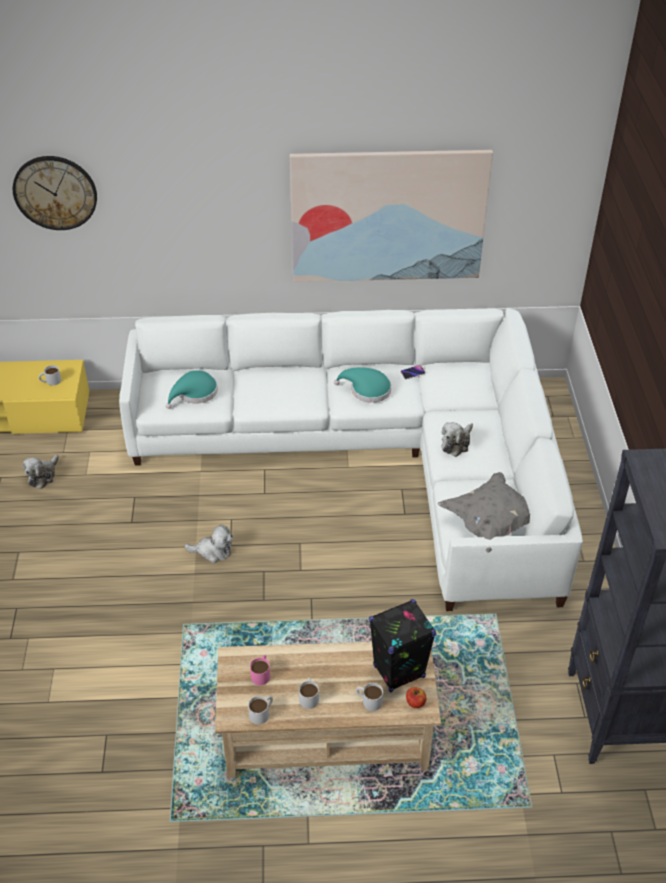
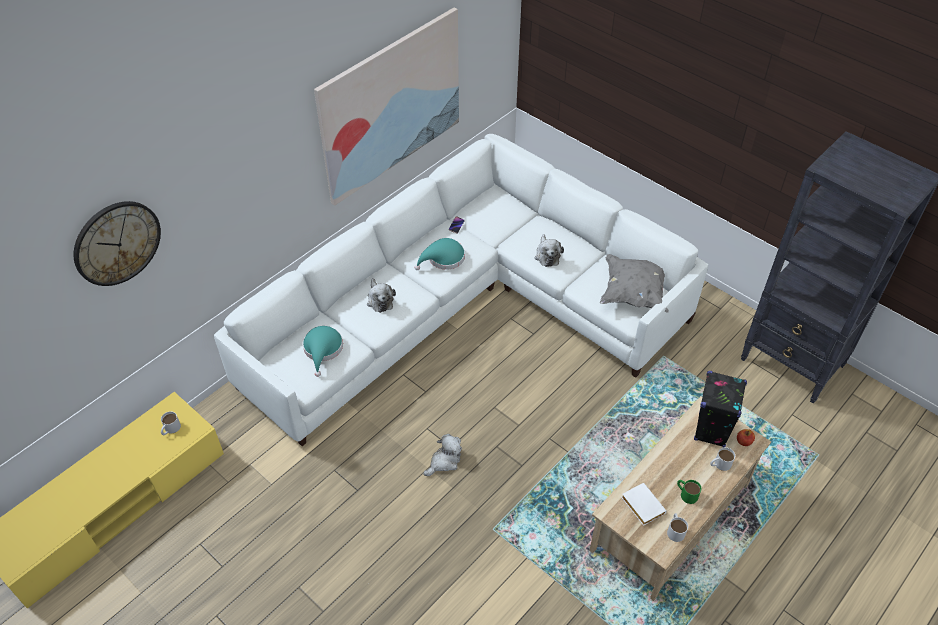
camera: 45 degrees left, 5 degrees up
plush toy [23,455,59,489] -> plush toy moved to [367,278,396,313]
pink mug [250,655,270,685] -> white book [621,483,667,526]
white mug [299,677,319,709] -> green mug [677,480,701,504]

